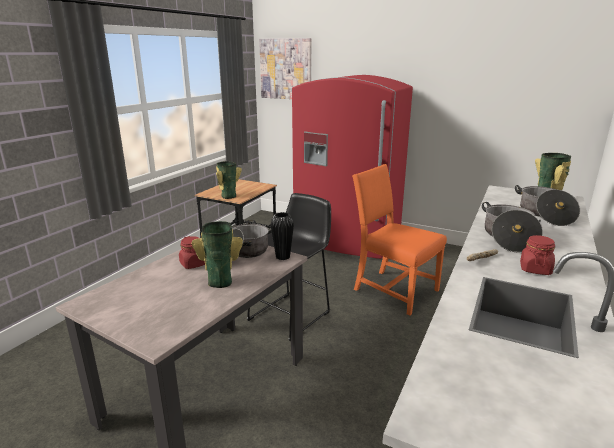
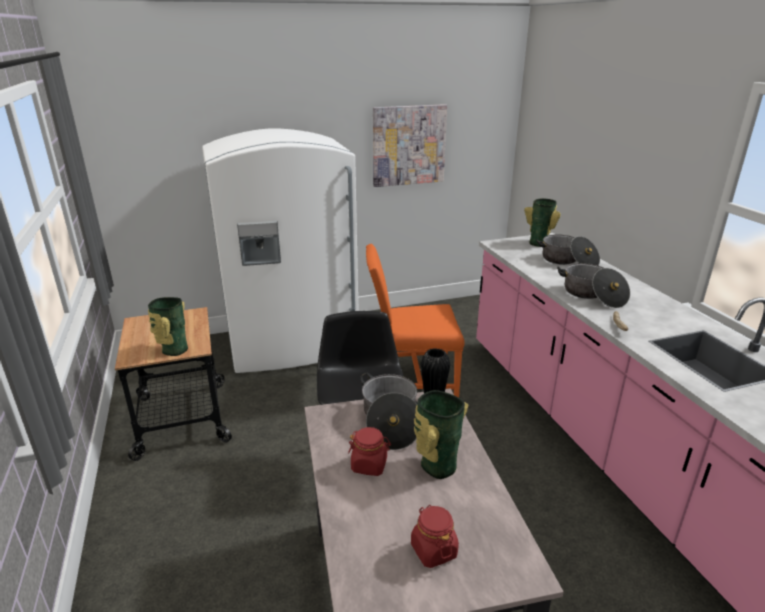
camera: 45 degrees left, 5 degrees up
picture [259,38,311,99] -> picture moved to [373,104,447,187]
red fridge [292,75,413,259] -> white fridge [202,129,359,373]
red jar [520,235,555,275] -> red jar moved to [411,504,459,568]

